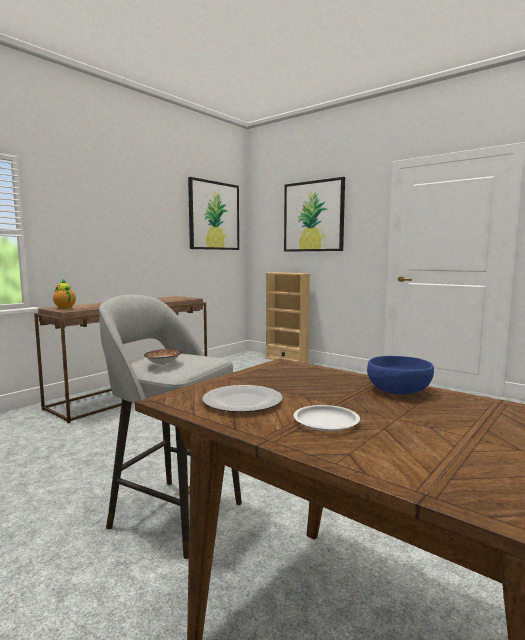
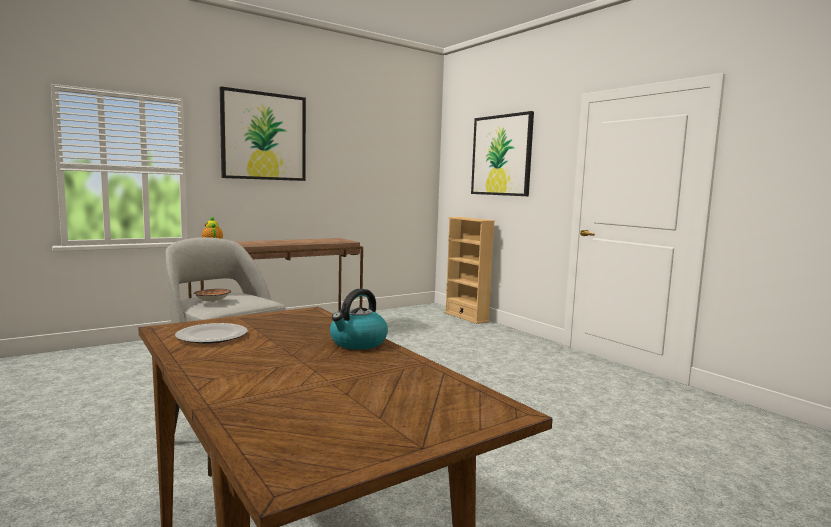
camera: 15 degrees right, 0 degrees up
picture [188,177,239,250] -> picture moved to [220,87,306,181]
white plate [294,405,360,432] -> none
blue bowl [367,356,434,395] -> kettle [330,288,388,350]

